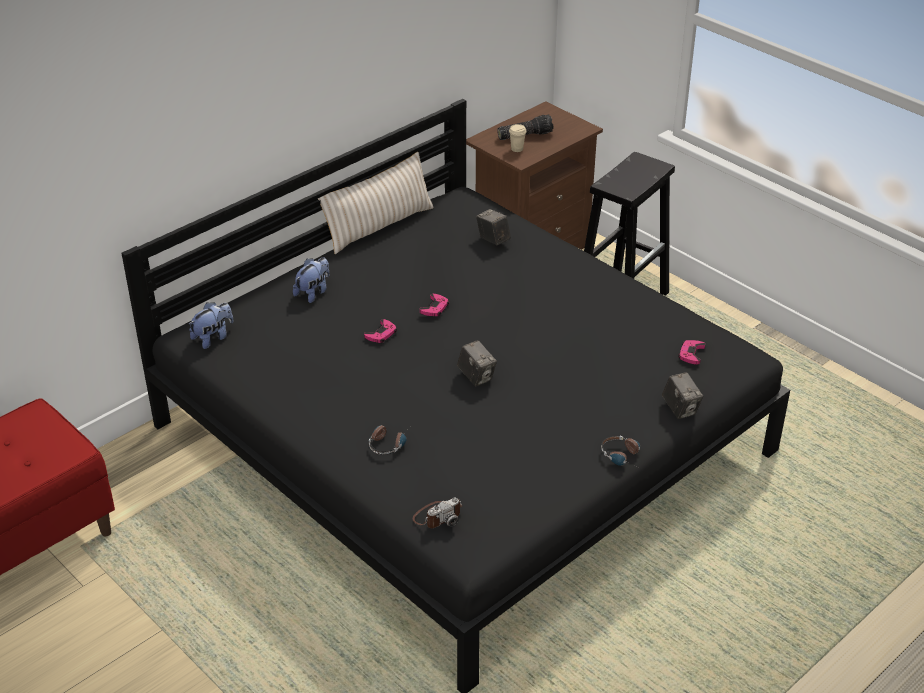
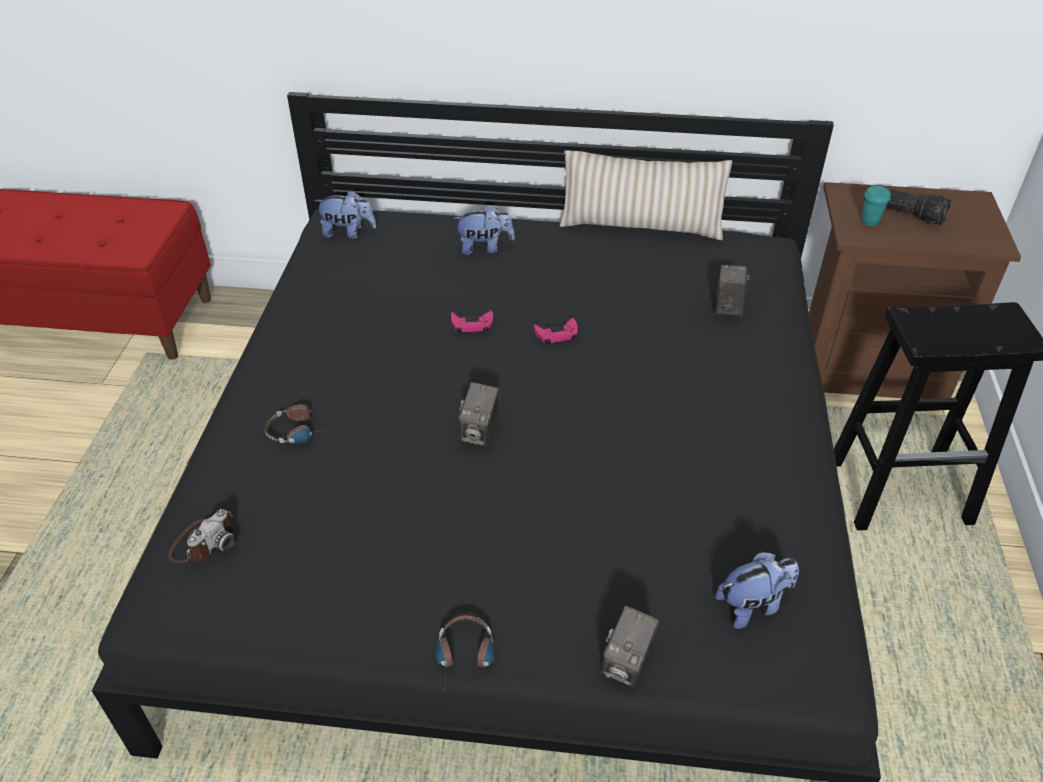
camera: 50 degrees right, 5 degrees up
camera [413,497,462,528] -> camera turned 75 degrees counterclockwise [169,509,235,563]
beige cup [509,124,526,152] -> turquoise cup [861,186,891,226]
pink game controller [678,340,705,365] -> plush toy [715,552,799,629]

